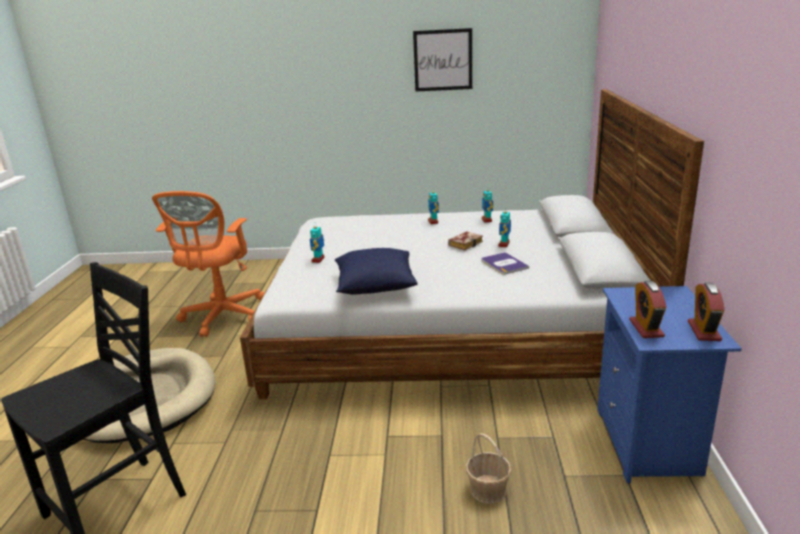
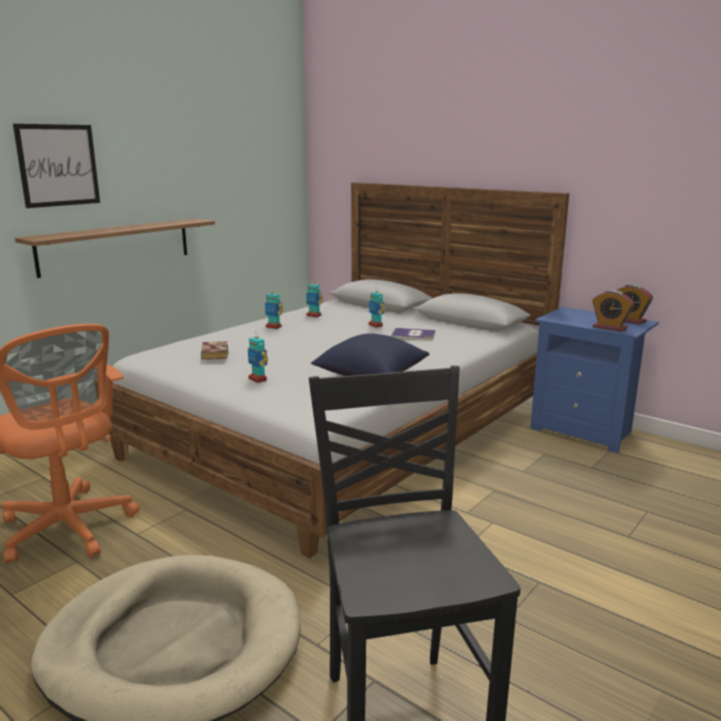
camera: 55 degrees left, 5 degrees down
picture [413,28,472,92] -> picture moved to [13,124,100,208]
book [448,231,483,250] -> book moved to [201,341,228,360]
basket [466,433,511,504] -> none
none -> shelf [15,218,215,278]

